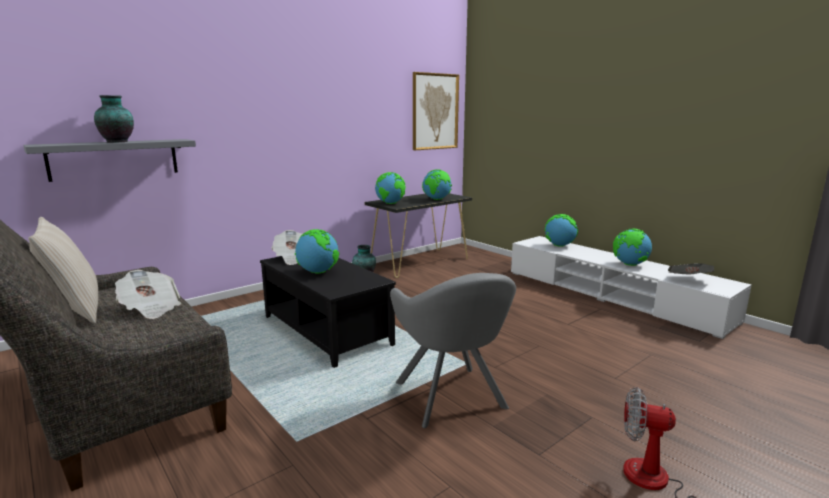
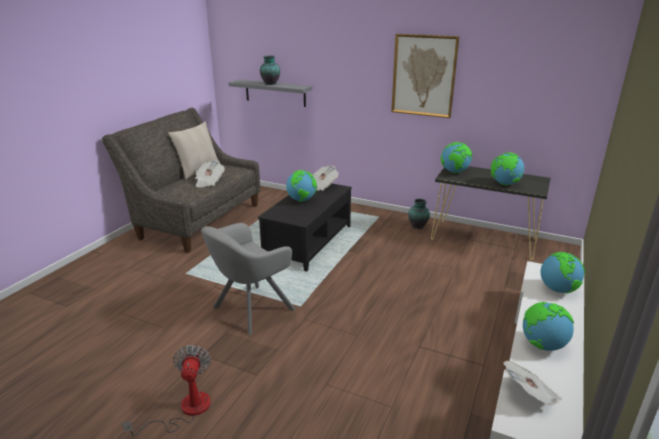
camera: 65 degrees right, 10 degrees up
picture [413,72,459,150] -> picture moved to [391,34,460,118]

